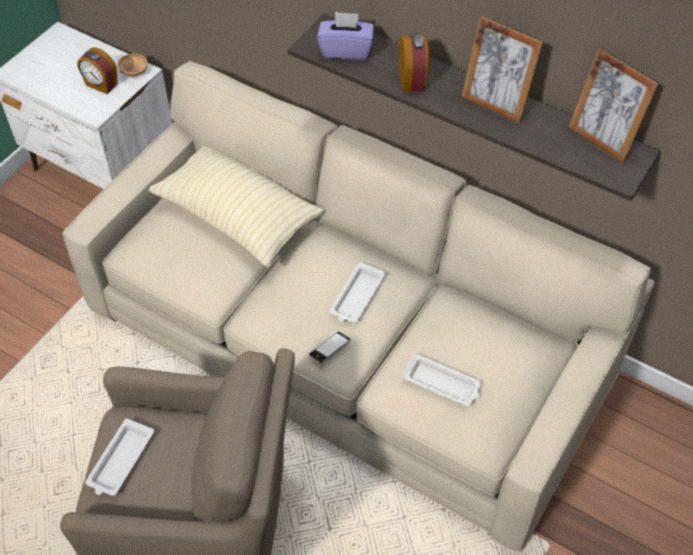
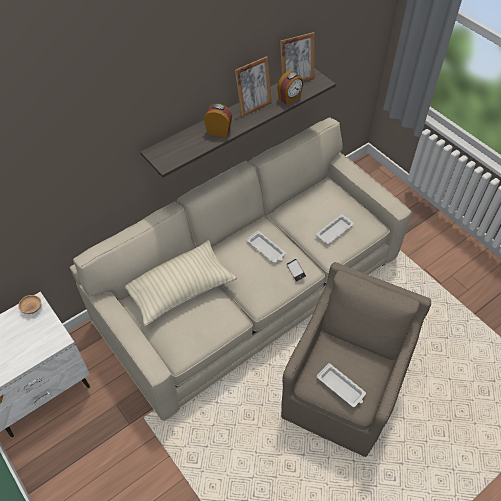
camera: 70 degrees left, 0 degrees up
alarm clock [77,47,118,94] -> alarm clock moved to [277,71,304,105]
purple tissue box [317,12,374,60] -> none

